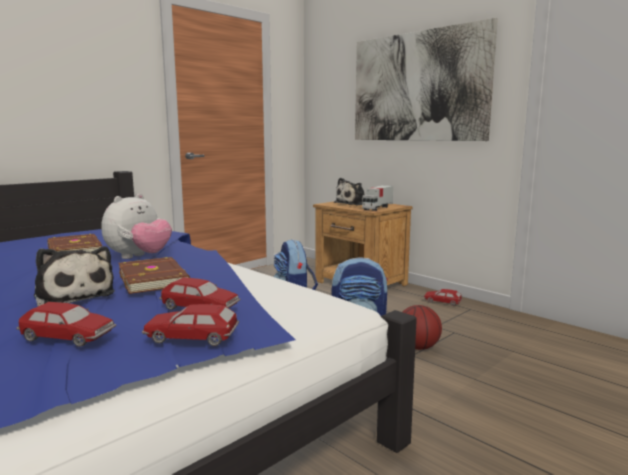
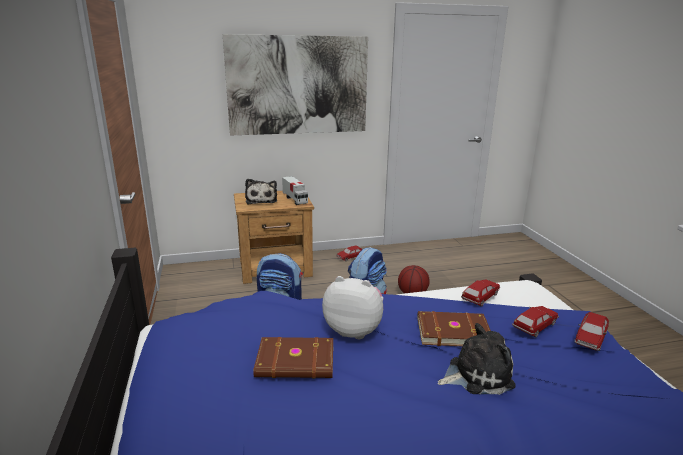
camera: 60 degrees left, 10 degrees up
toy car [16,302,116,347] -> toy car moved to [461,279,501,307]
plush toy [101,193,172,259] -> plush toy turned 45 degrees counterclockwise [322,276,383,339]

